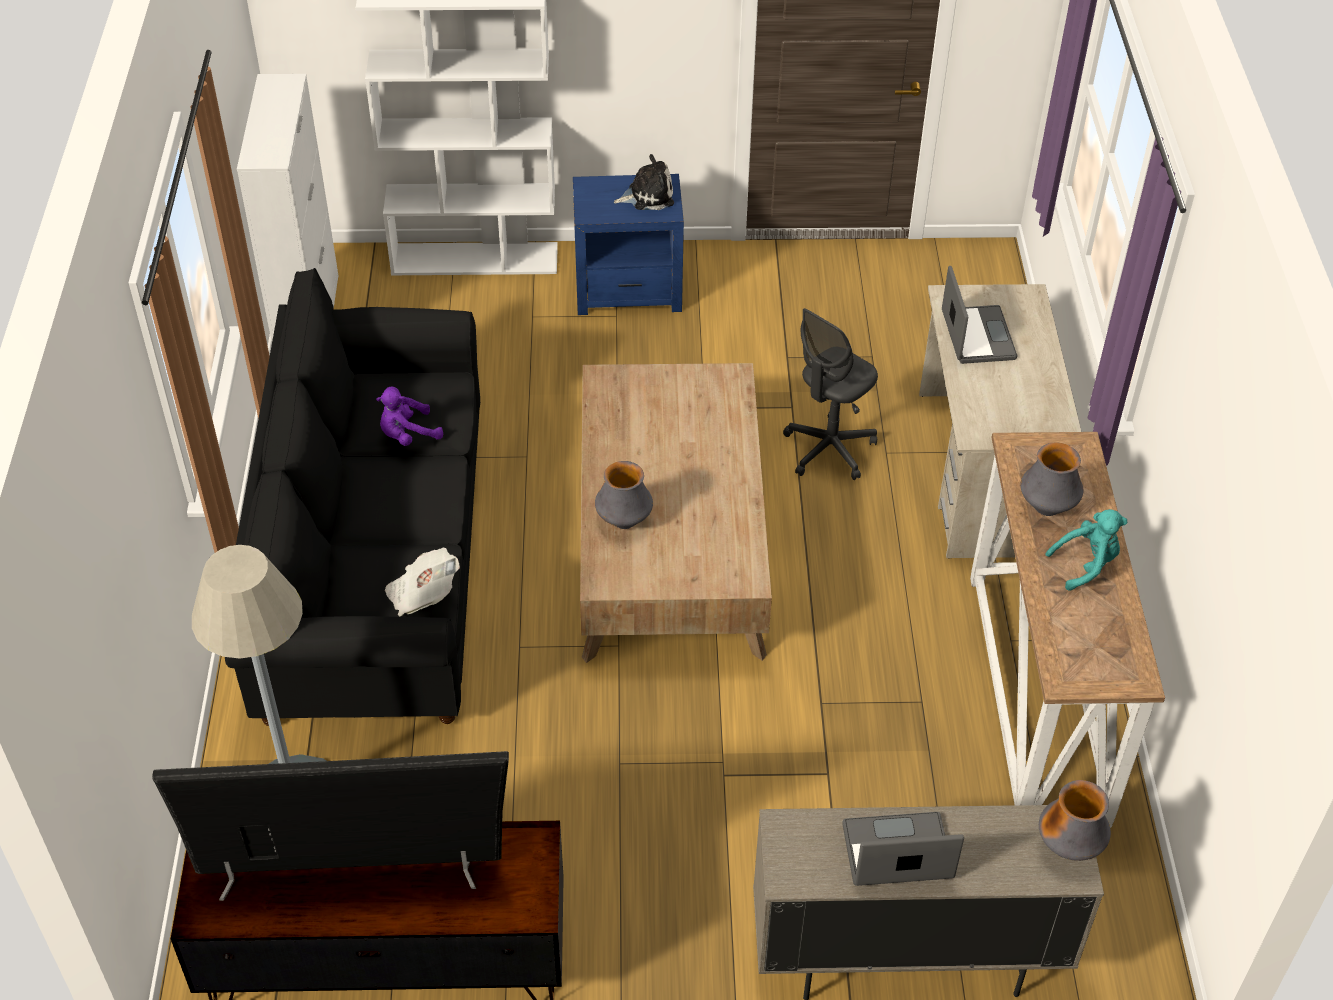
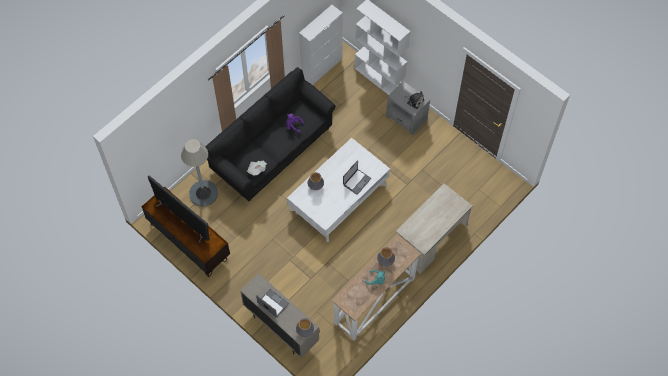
camera: 45 degrees right, 15 degrees up
blue side table [573,174,684,315] -> grey side table [386,81,430,135]
brown coffee table [580,363,772,663] -> white coffee table [287,138,390,242]
grey office chair [783,308,878,480] -> none
laptop [942,266,1018,364] -> laptop moved to [343,160,371,195]

